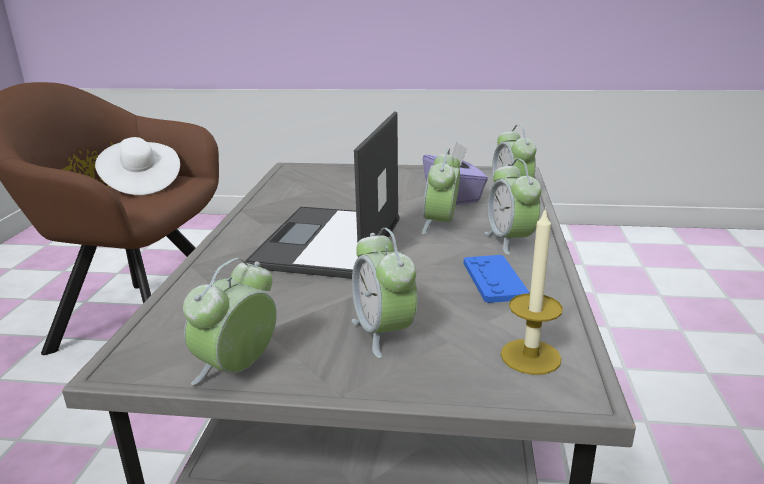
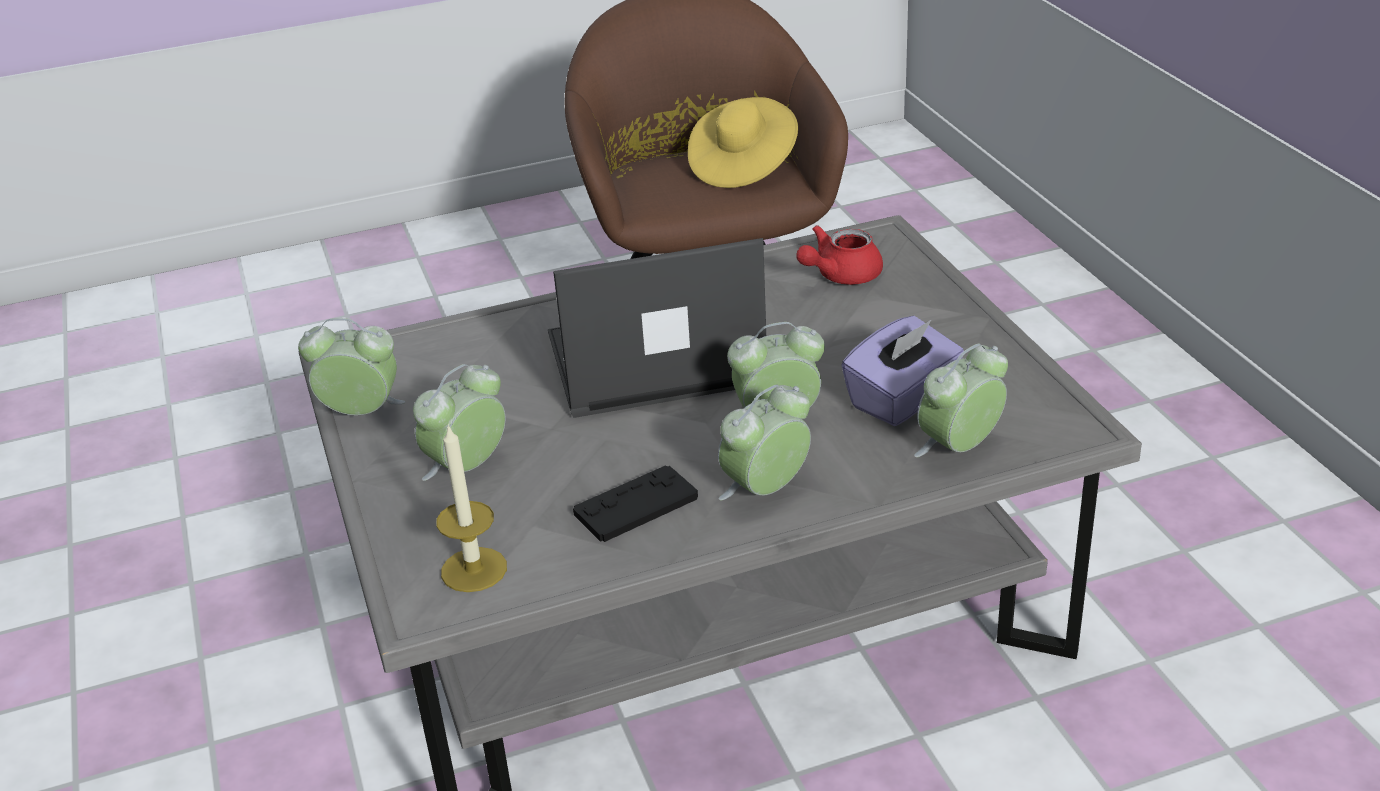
camera: 65 degrees right, 10 degrees up
white hat [95,137,180,195] -> yellow hat [688,97,798,188]
blue game controller [464,255,530,303] -> black game controller [573,465,698,542]
none -> red teapot [796,225,883,285]

